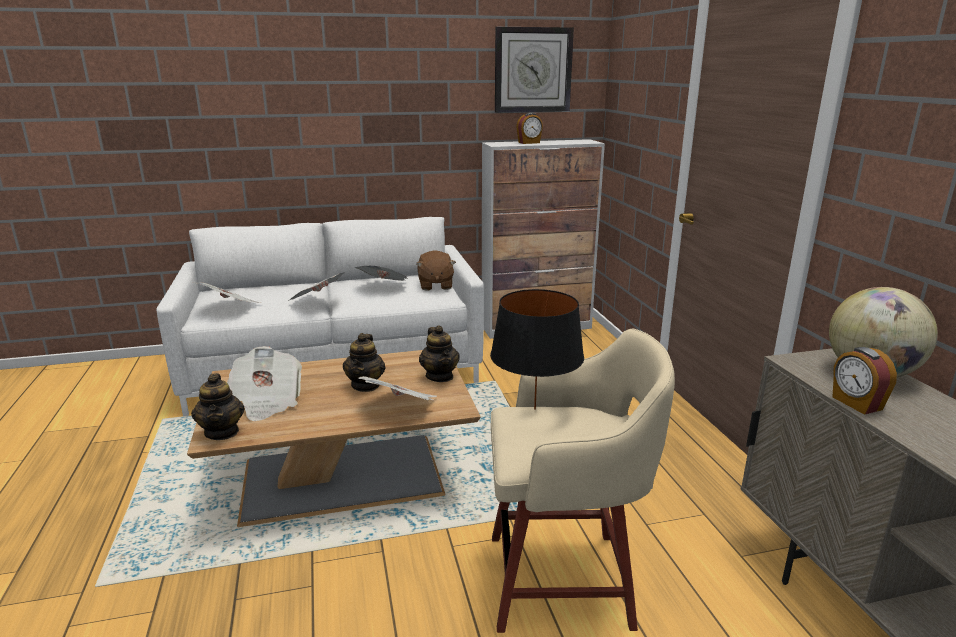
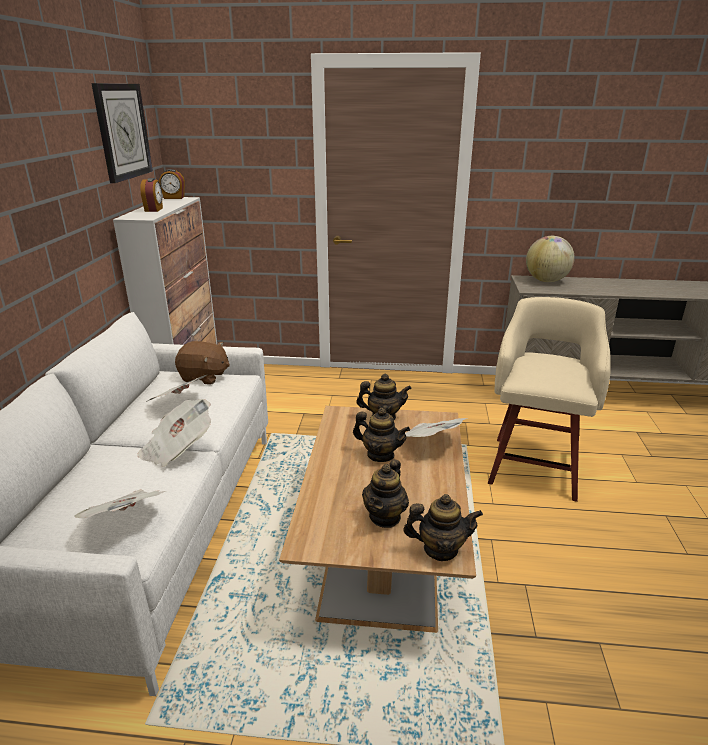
camera: 70 degrees left, 5 degrees up
newspaper [227,346,302,421] -> teapot [362,459,409,528]
black table lamp [490,289,584,410] -> none
alarm clock [832,347,897,415] -> alarm clock moved to [159,169,185,199]

